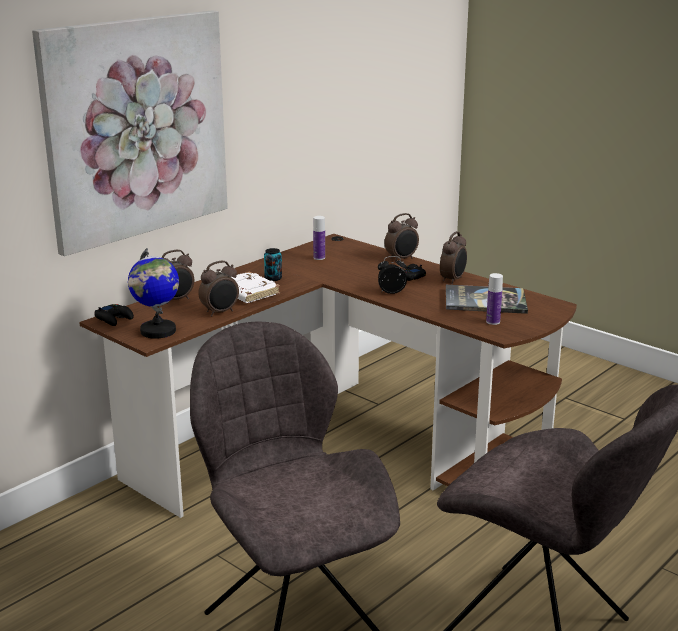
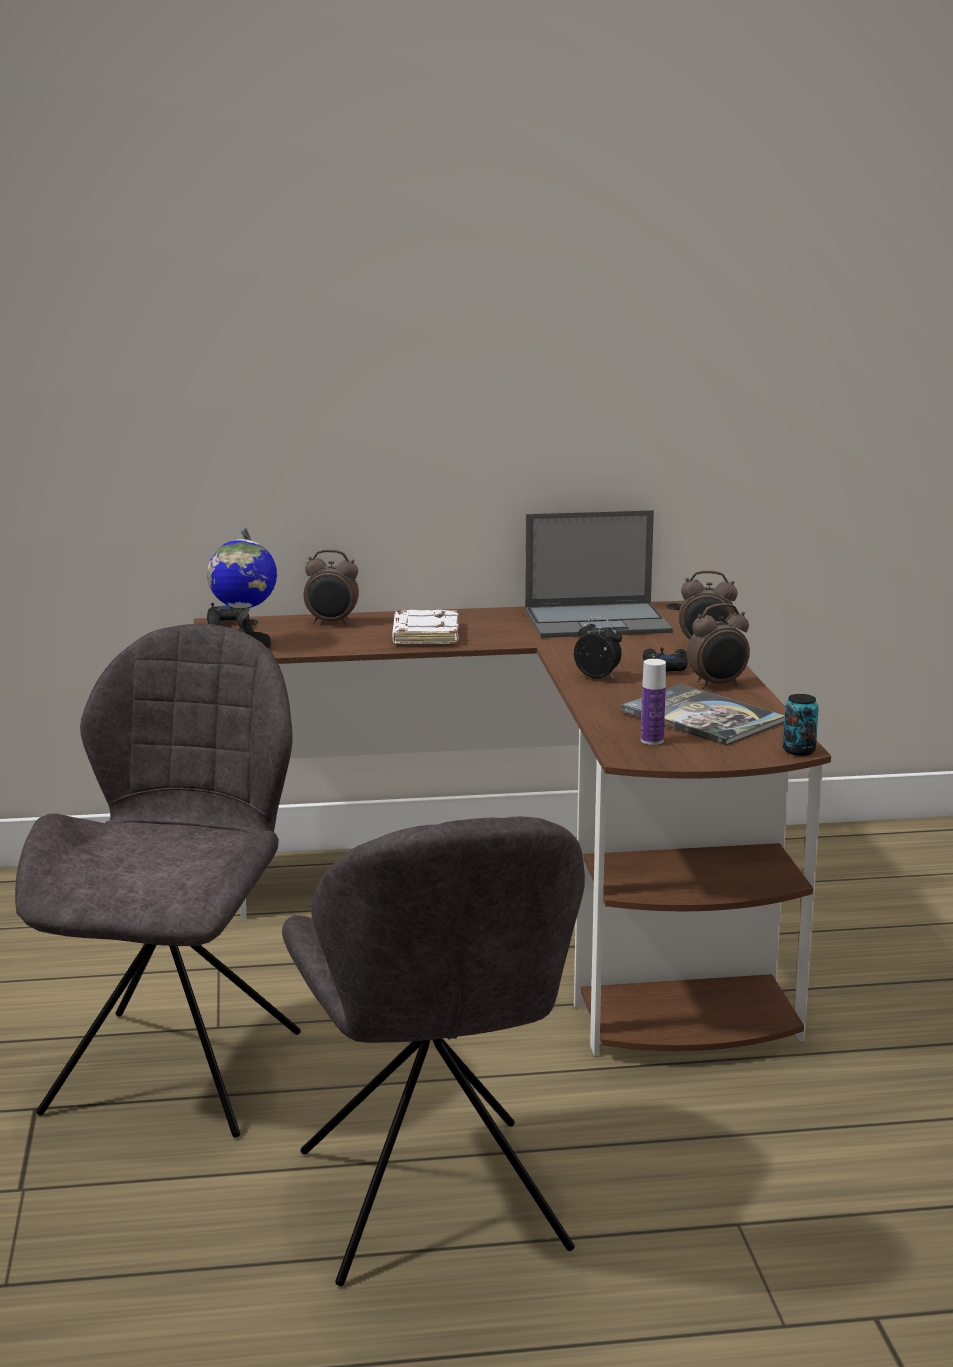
camera: 40 degrees right, 5 degrees down
picture [32,11,228,256] -> none
alarm clock [198,261,239,317] -> none
can [264,248,282,281] -> can moved to [783,694,819,756]
bottle [313,216,325,260] -> laptop [525,510,673,638]

